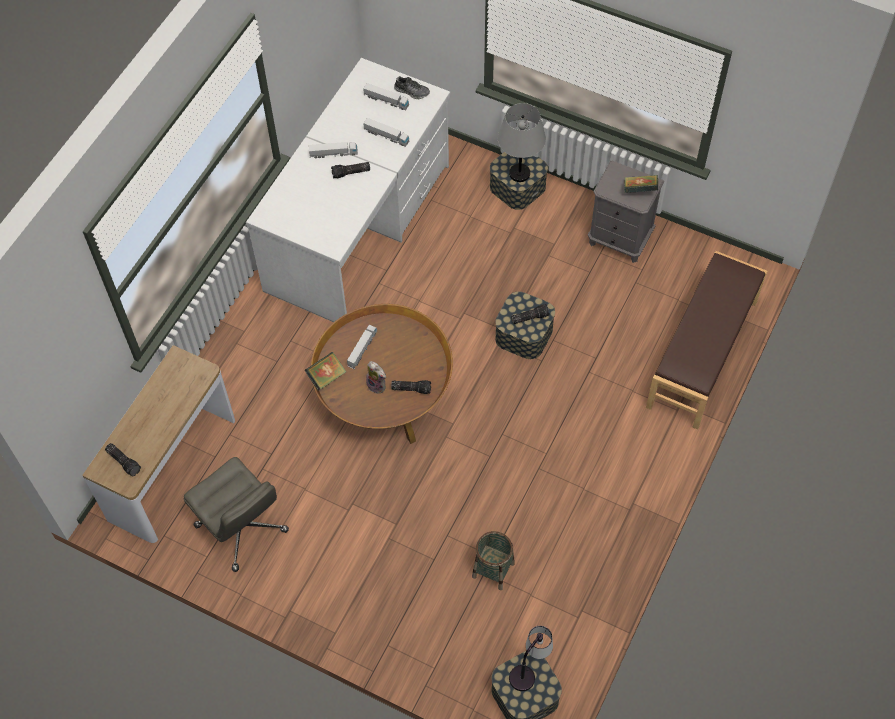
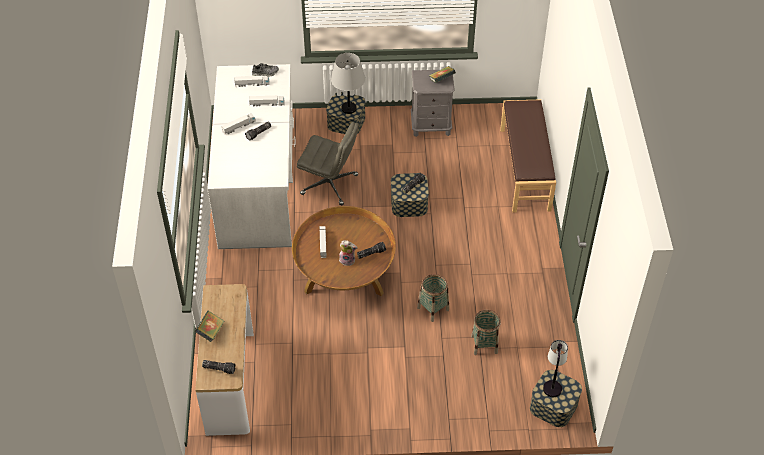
camera: 30 degrees left, 10 degrees down
grey office chair [184,457,289,572] -> grey office chair moved to [297,122,359,205]
book [304,352,346,390] -> book moved to [195,311,224,342]
none -> basket [417,274,449,322]

